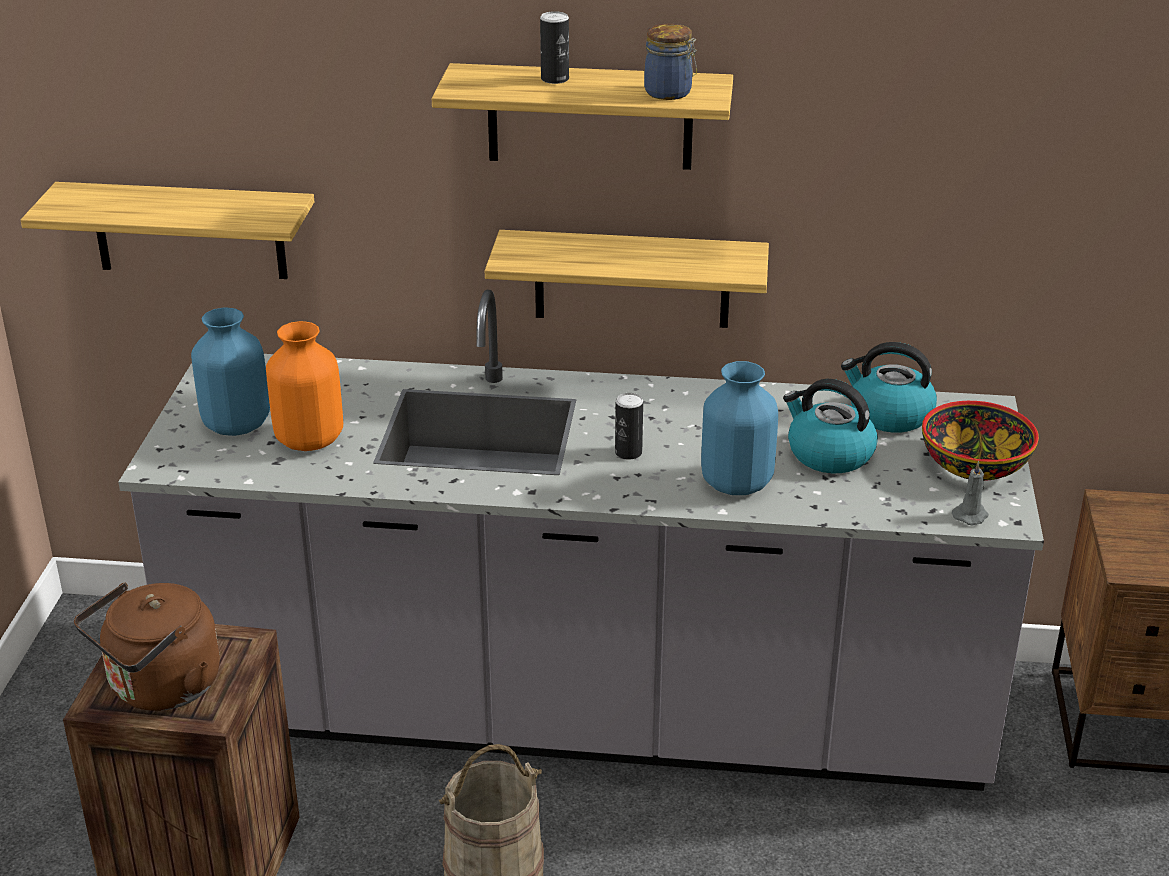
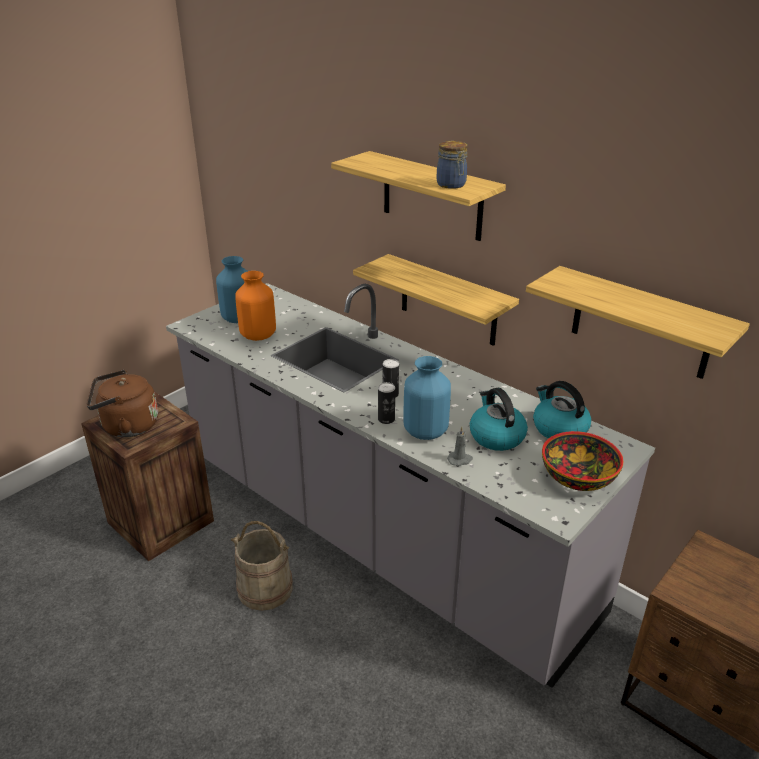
camera: 35 degrees right, 0 degrees up
shelf [21,182,314,279] -> shelf moved to [526,266,750,379]
can [540,11,569,84] -> can moved to [378,382,395,424]
grey candle [952,461,989,525] -> grey candle moved to [447,426,473,466]

